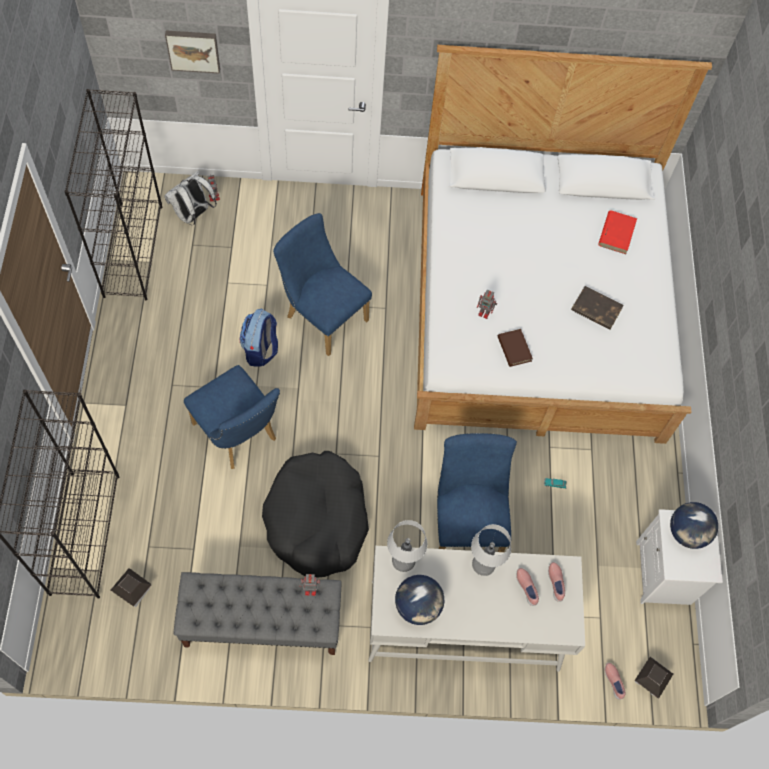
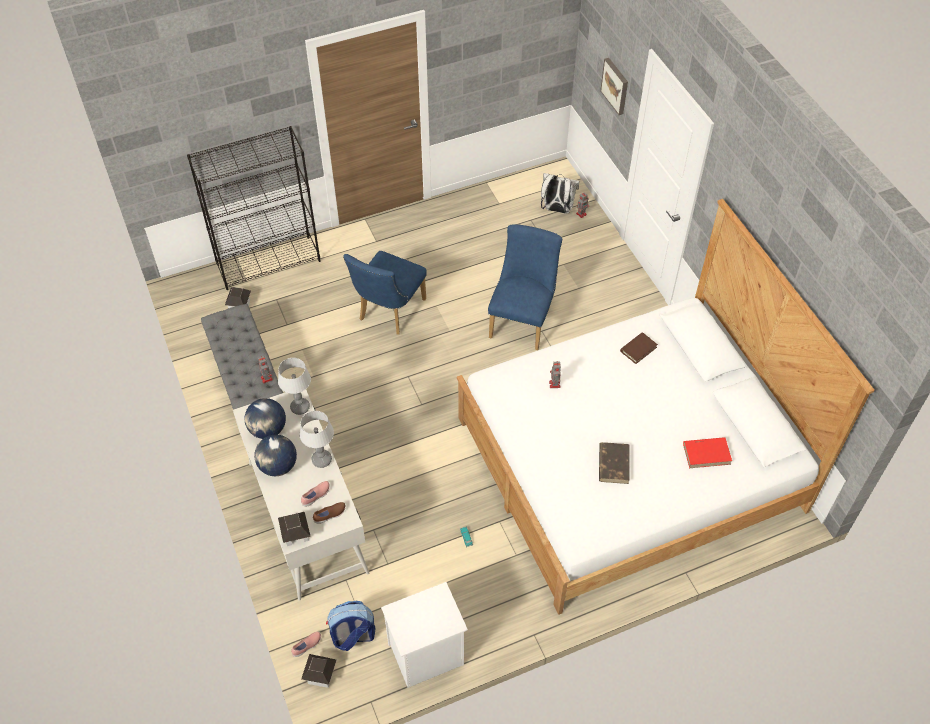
camera: 70 degrees right, 10 degrees down
black bookcase [64,89,163,300] -> none
backpack [240,309,278,366] -> backpack moved to [326,601,375,651]
black dog bed [262,451,369,577] -> none
blue chair [437,433,517,552] -> none
brown book [498,329,533,367] -> brown book moved to [620,332,658,364]
pink shoe [548,562,565,602] -> brown shoe [313,502,346,524]
globe [670,502,718,549] -> globe moved to [254,435,297,476]
none -> toy house [278,512,311,546]

